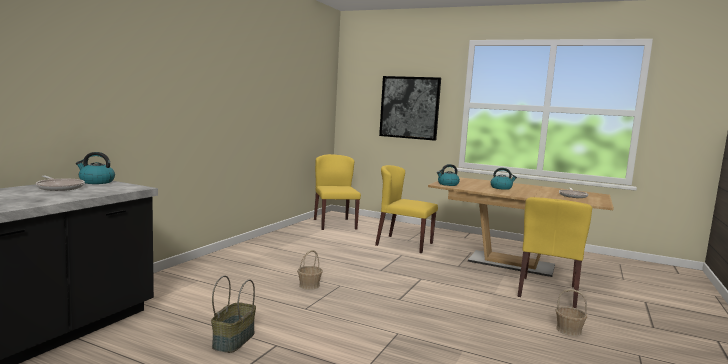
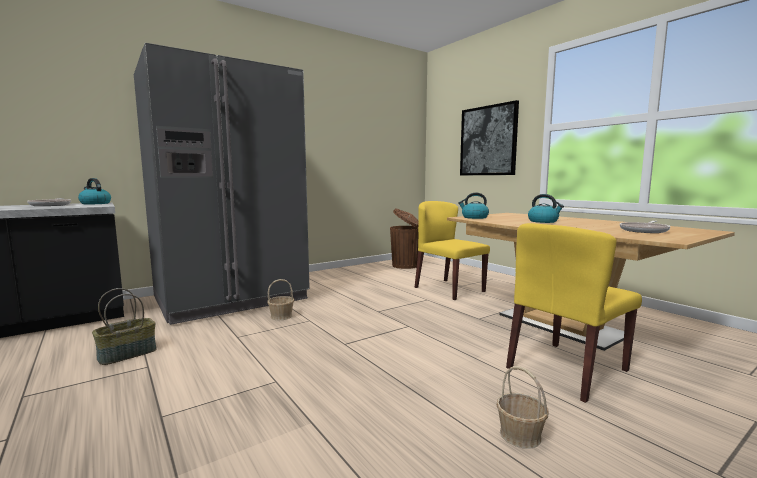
camera: 30 degrees right, 0 degrees up
yellow chair [314,154,361,230] -> brown trash can [390,209,418,269]
none -> grey fridge [134,43,310,325]

